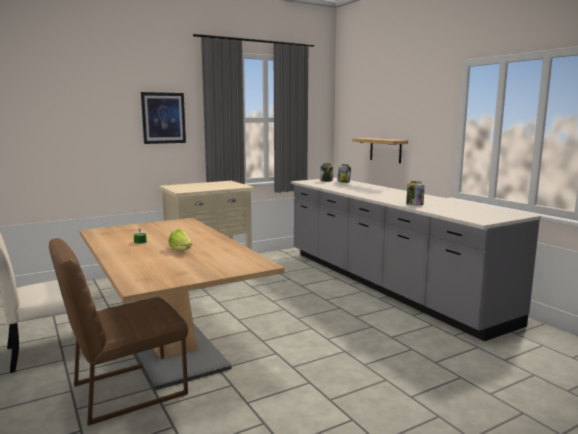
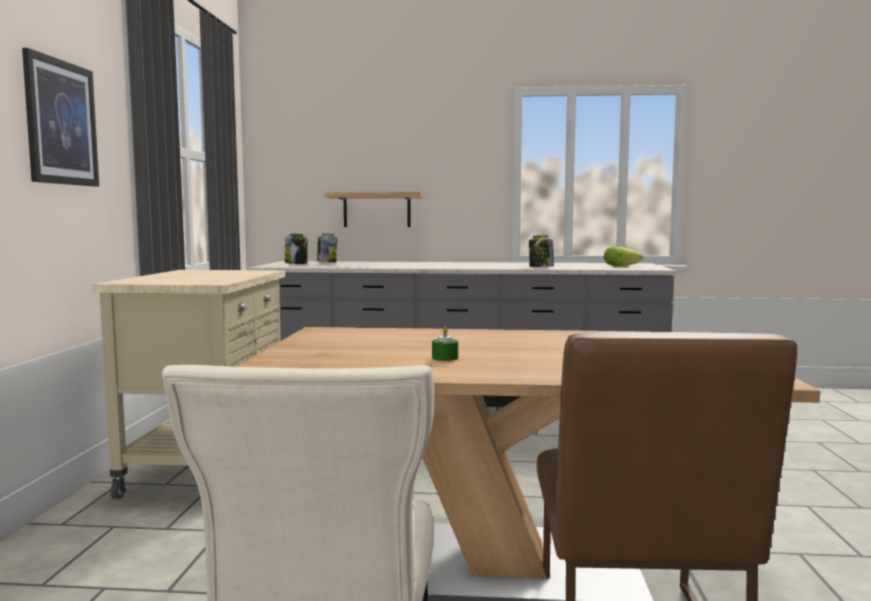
camera: 55 degrees left, 5 degrees down
lettuce [169,229,192,251] -> lettuce moved to [604,246,643,266]

